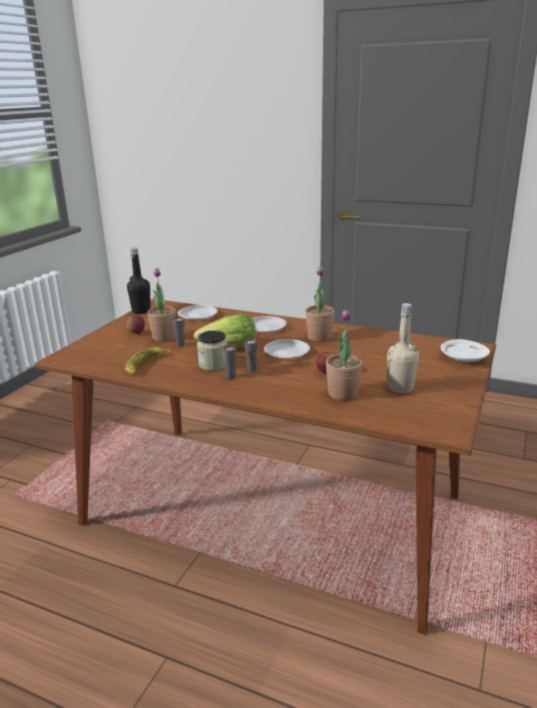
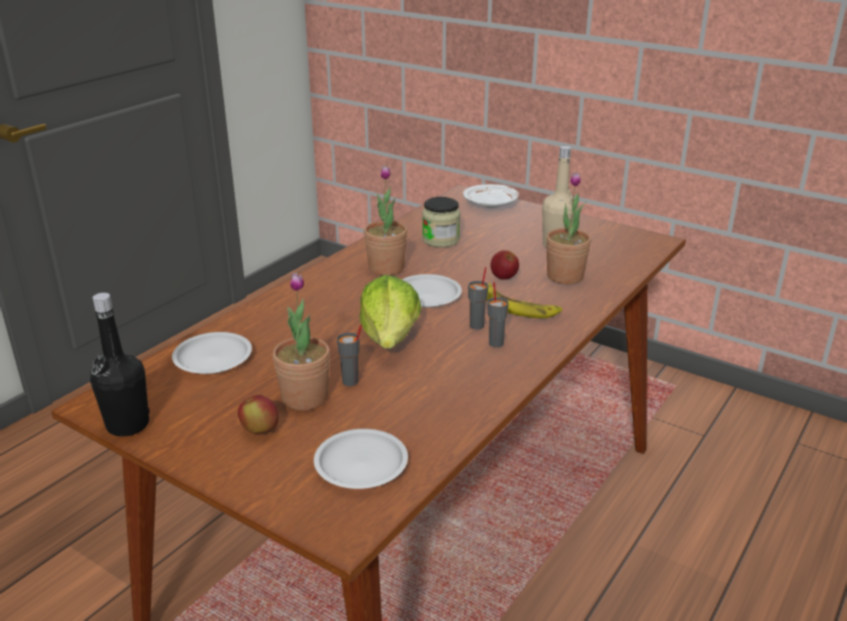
camera: 80 degrees left, 5 degrees up
banana [125,347,170,374] -> banana moved to [487,283,562,318]
jar [197,330,228,371] -> jar moved to [422,197,460,247]
white plate [252,316,287,333] -> white plate moved to [314,429,408,489]

